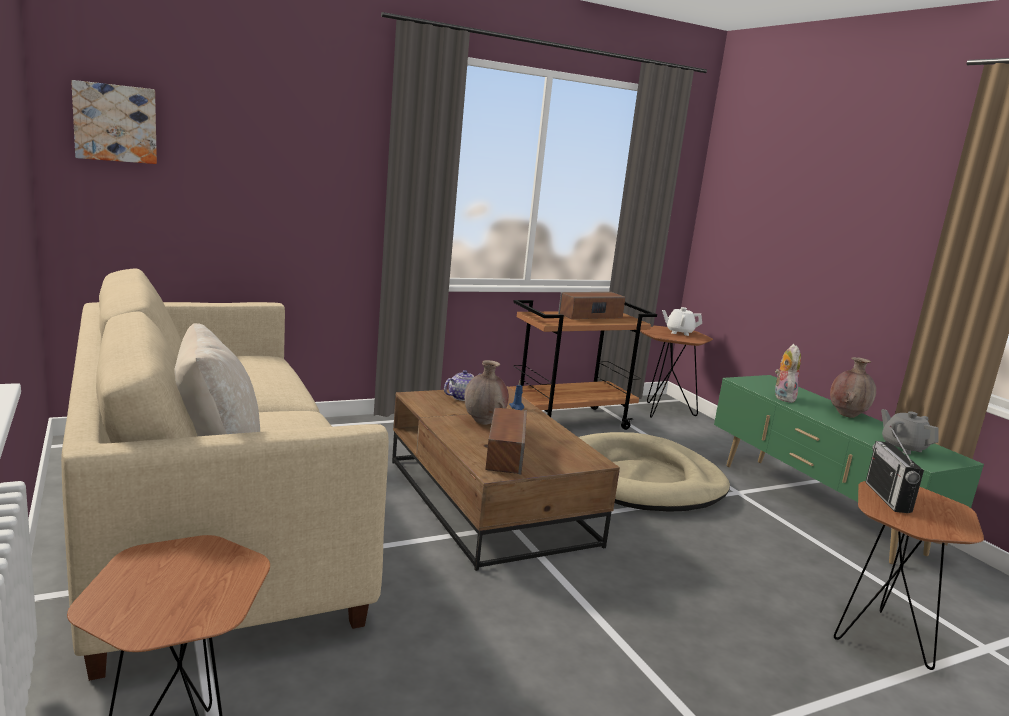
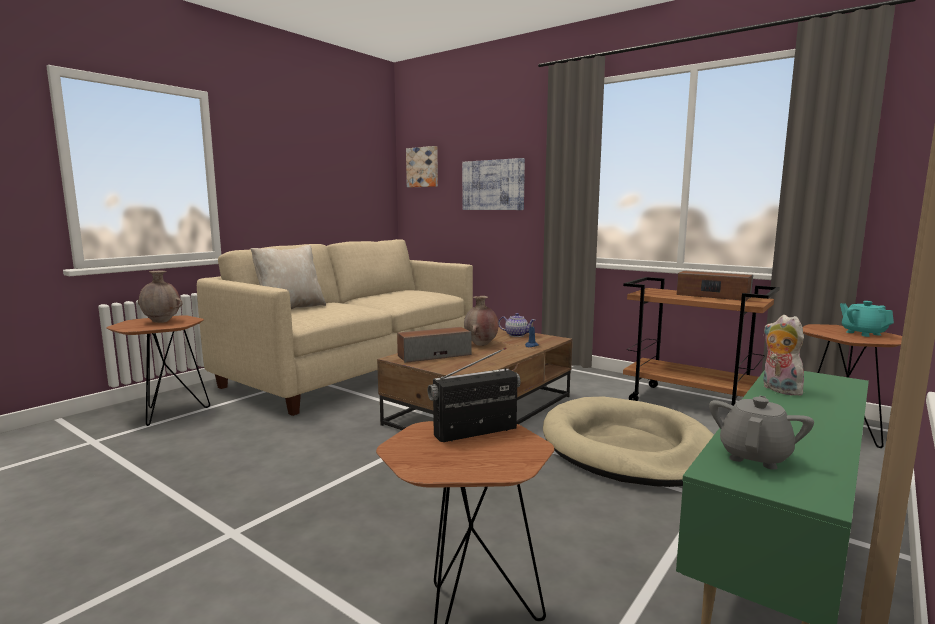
camera: 65 degrees right, 5 degrees down
white teapot [662,307,702,336] -> turquoise teapot [840,301,894,337]
plush toy [775,344,801,403] -> plush toy turned 90 degrees counterclockwise [763,315,804,396]
brown vase [830,357,876,418] -> brown vase moved to [138,271,182,323]
none -> picture [462,158,525,210]

